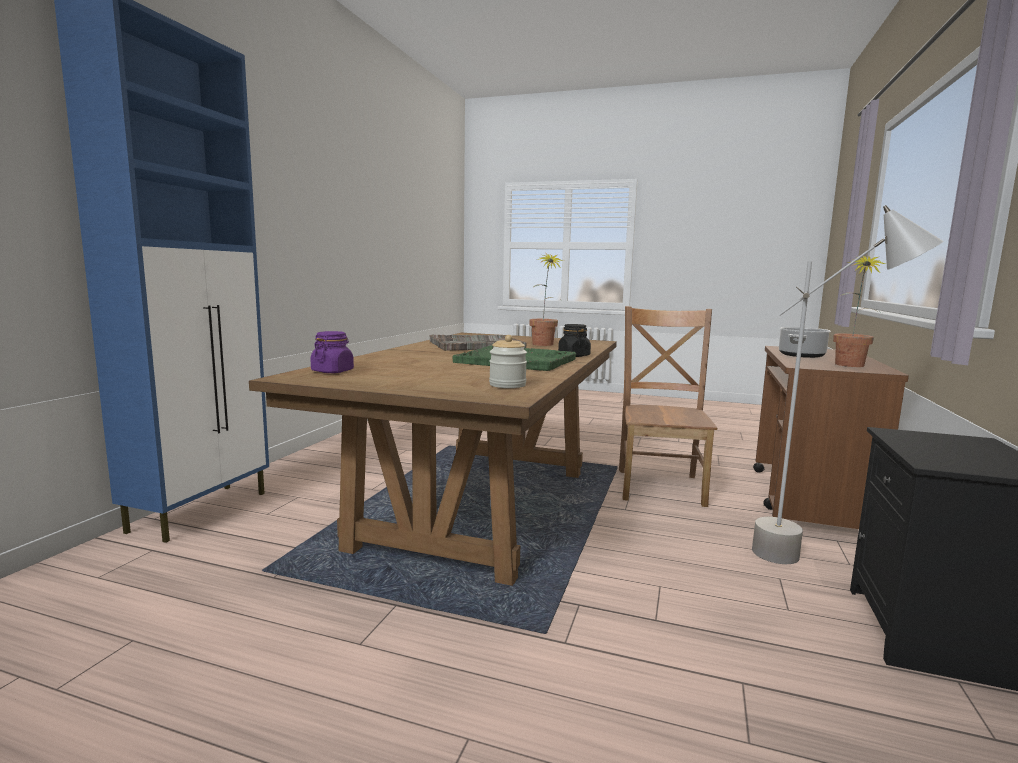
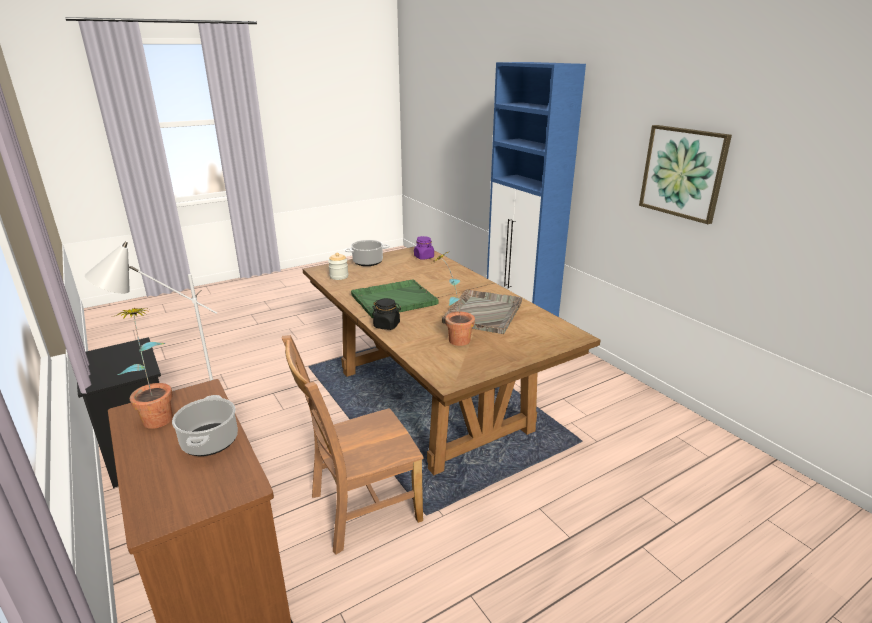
camera: 130 degrees right, 15 degrees up
brown chair [619,306,717,507] -> brown chair turned 105 degrees clockwise [282,335,424,555]
none -> cooking pot [345,240,389,266]
none -> picture [639,125,732,224]

